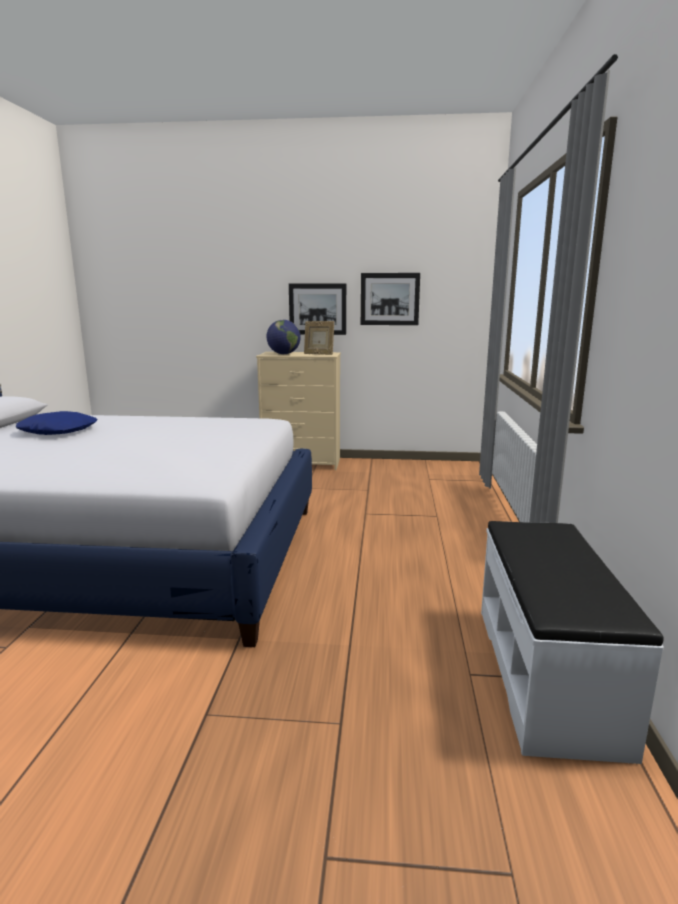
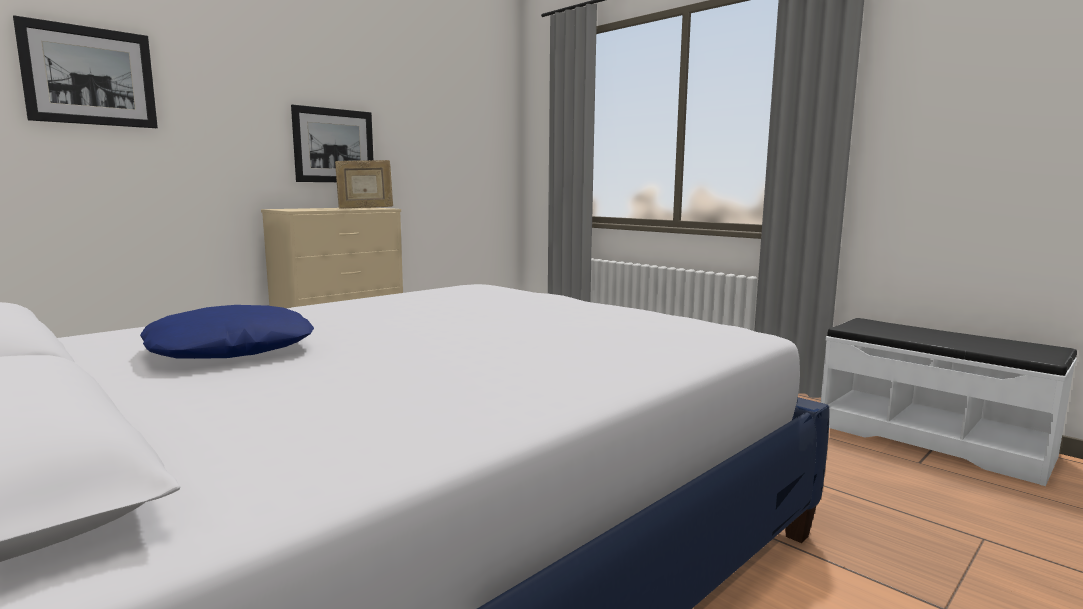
camera: 50 degrees left, 5 degrees down
globe [267,320,301,354] -> none
picture [361,273,420,325] -> picture moved to [13,15,158,128]

